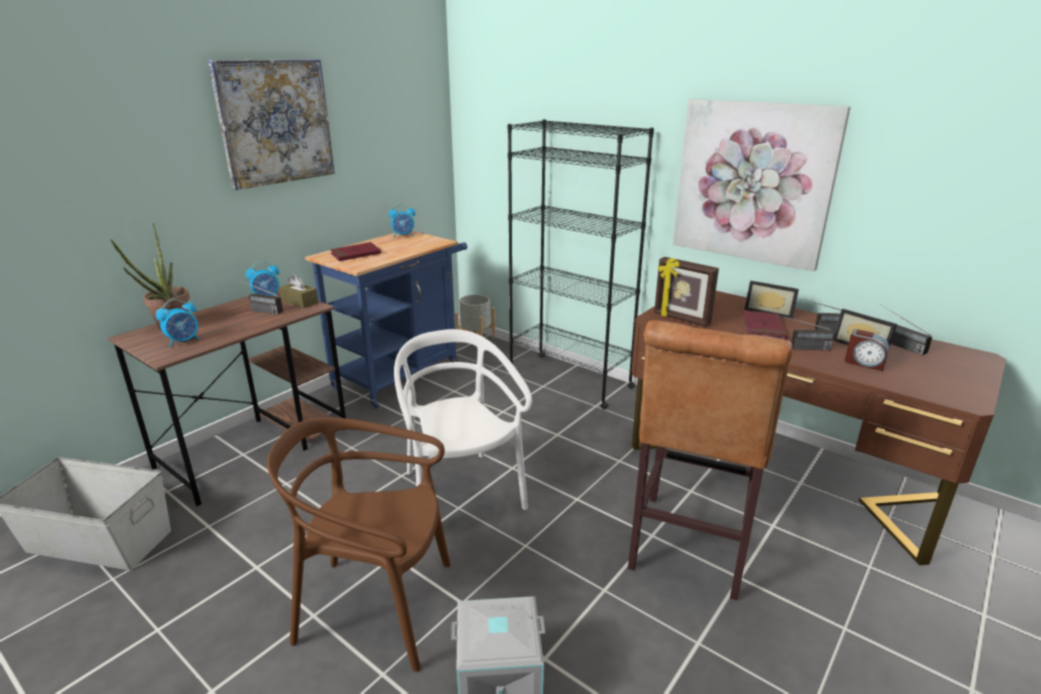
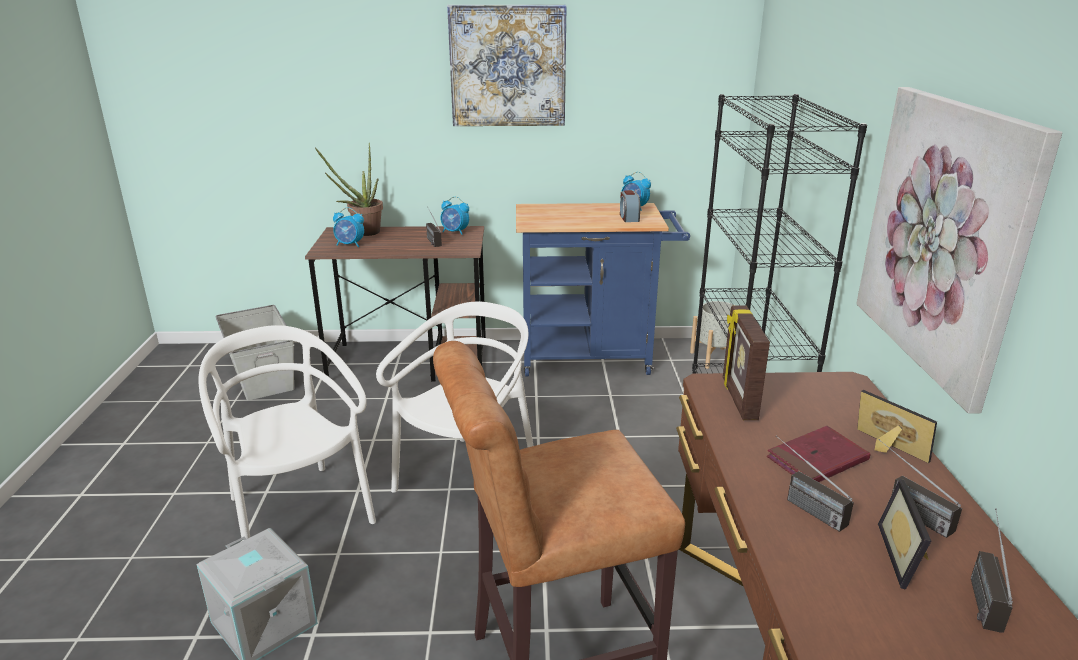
camera: 50 degrees right, 0 degrees up
brown chair [267,417,451,672] -> white chair [198,325,376,541]
brown tissue box [279,274,319,308] -> none
red book [330,242,381,261] -> none
picture frame [744,281,799,319] -> picture frame turned 150 degrees clockwise [857,390,937,463]
alarm clock [845,329,889,371] -> alarm clock moved to [620,190,640,222]

